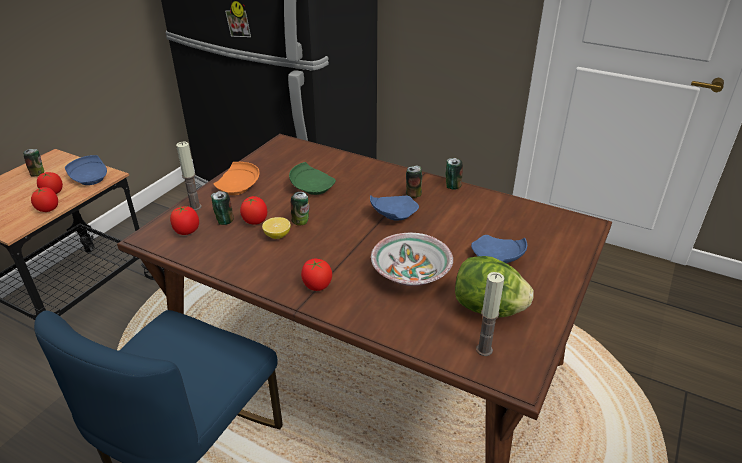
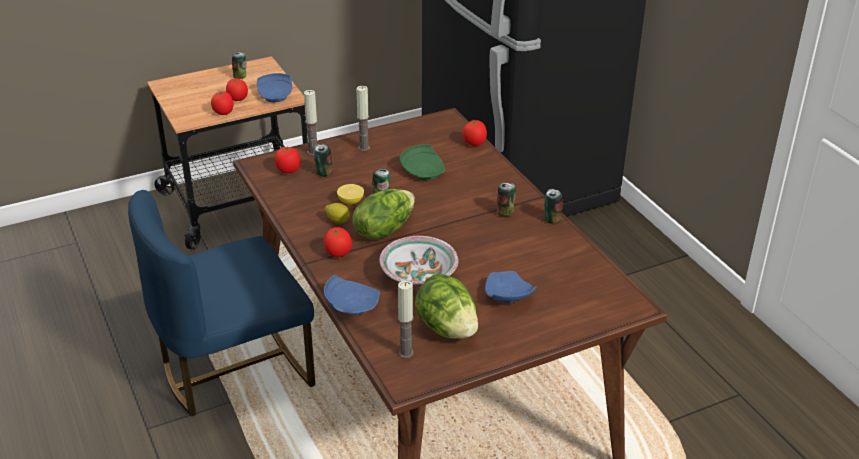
camera: 35 degrees right, 0 degrees up
orange plate [214,162,259,195] -> candle [356,86,370,151]
tomato [240,196,267,225] -> tomato moved to [462,120,487,146]
blue plate [370,195,419,221] -> blue plate moved to [324,275,380,315]
none -> lemon [325,203,350,223]
none -> lettuce [352,189,415,239]

